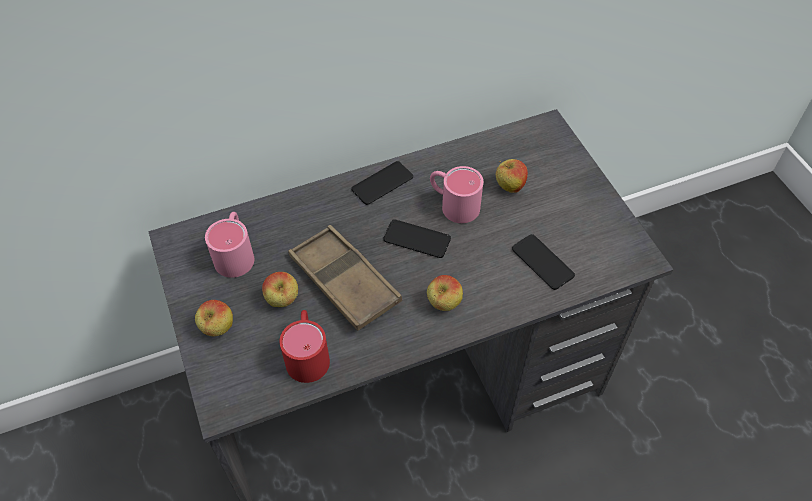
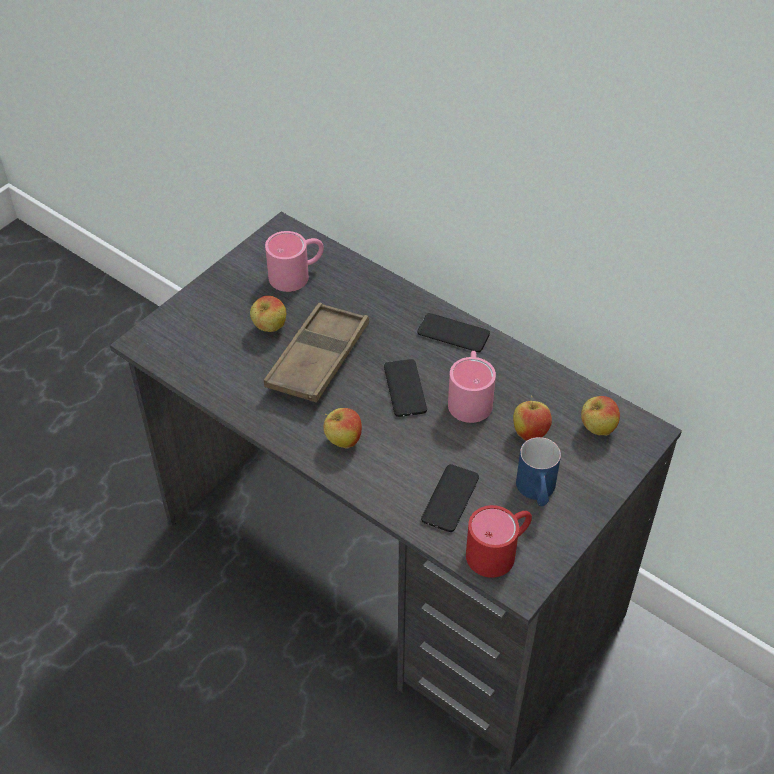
camera: 60 degrees right, 5 degrees down
apple [195,300,233,336] -> apple moved to [581,396,620,436]
red mug [279,310,330,383] -> red mug moved to [466,505,532,578]
none -> blue mug [516,437,561,506]

